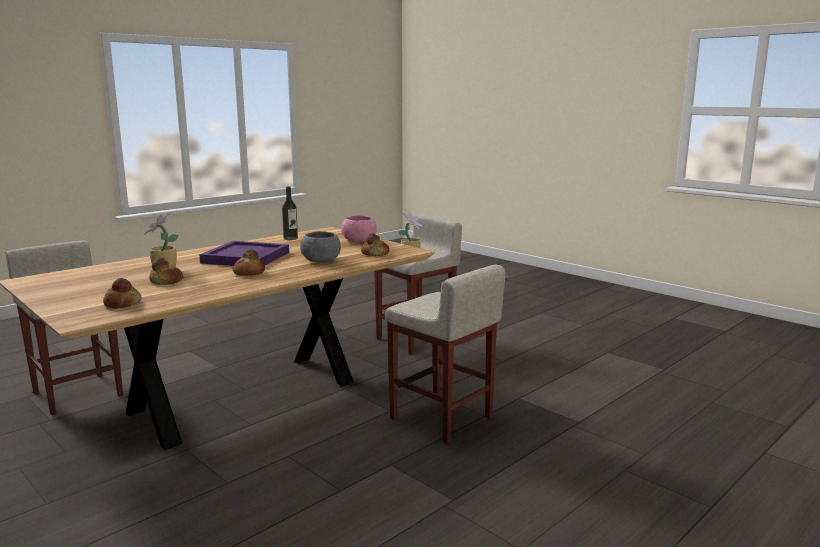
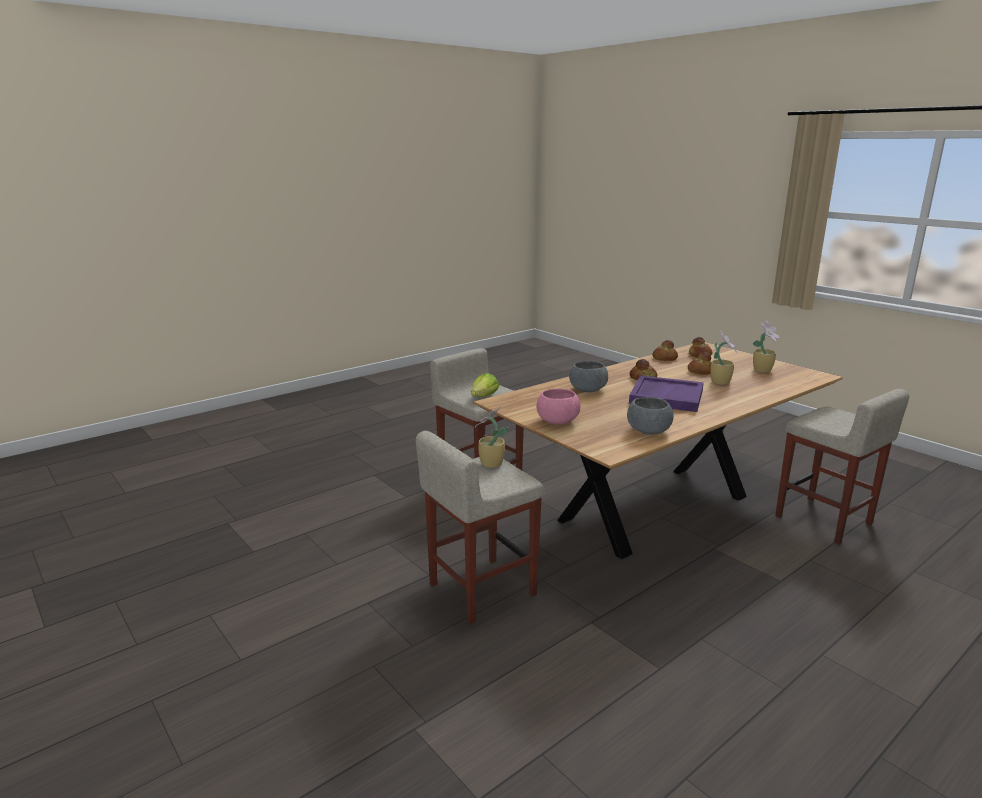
camera: 175 degrees left, 5 degrees up
bottle [282,186,298,240] -> grey bowl [627,397,674,434]
bread [361,233,389,256] -> bread moved to [652,340,678,361]
none -> lettuce [471,373,499,397]
none -> potted plant [753,321,781,373]

